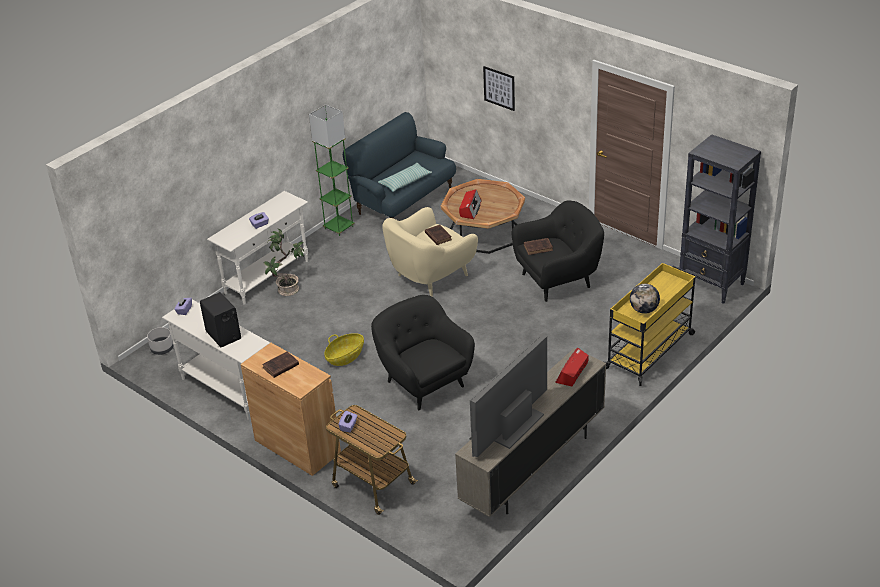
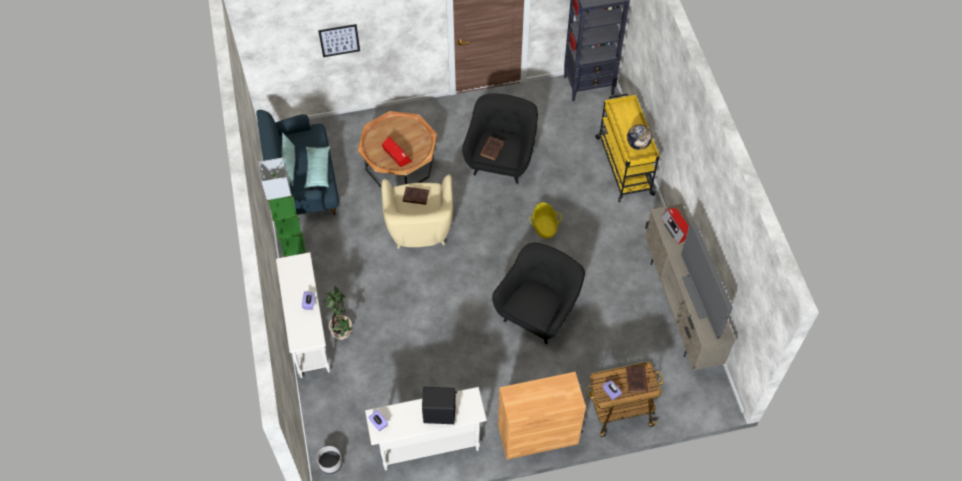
camera: 55 degrees left, 20 degrees up
brown book [262,352,299,378] -> brown book moved to [626,366,648,393]
basket [324,333,364,366] -> basket moved to [529,203,562,239]
black armchair [371,295,475,410] -> black armchair turned 120 degrees clockwise [492,243,585,344]
none -> pillow [281,133,295,187]

